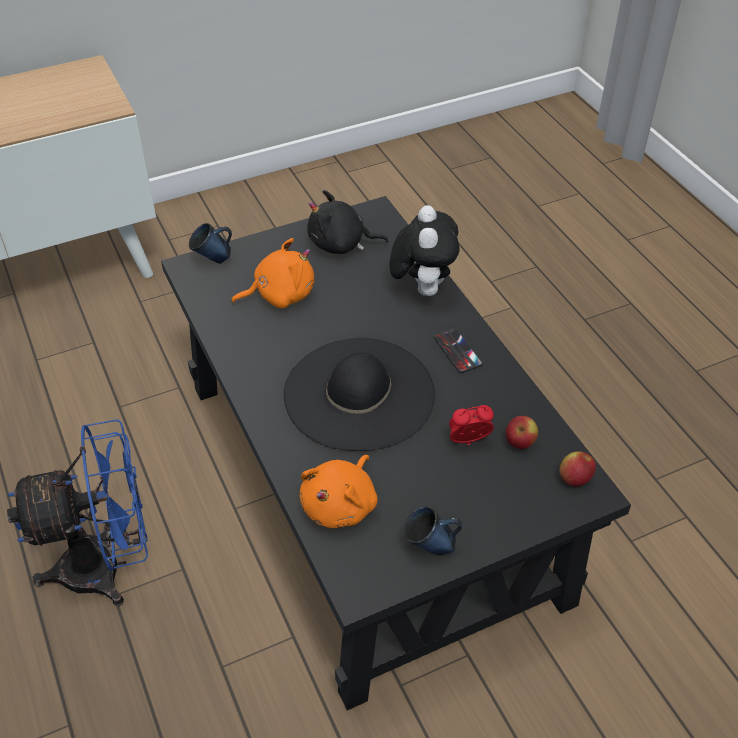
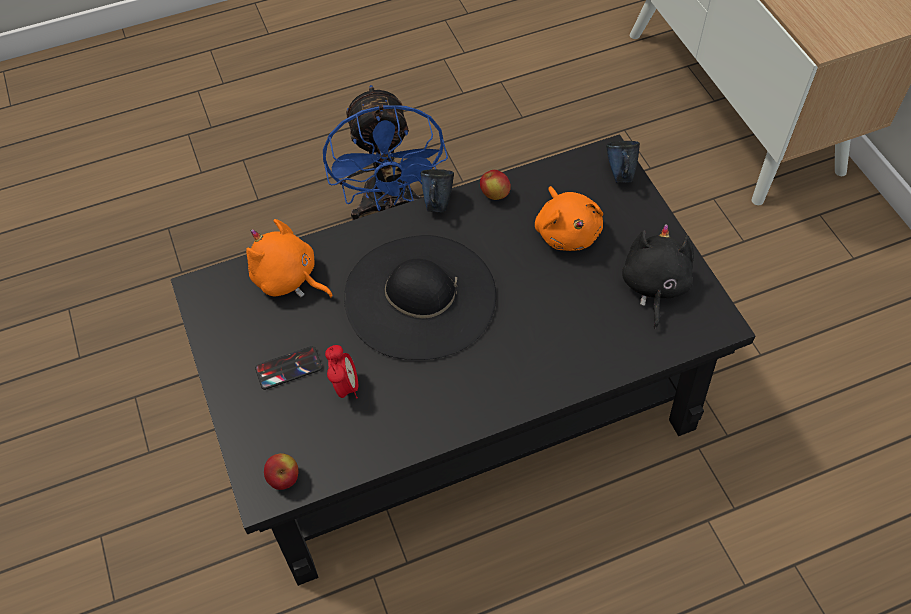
camera: 95 degrees right, 10 degrees up
plush toy [390,205,460,296] -> none
blue mug [403,506,463,556] -> blue mug moved to [421,169,454,212]
phone [434,328,483,373] -> phone moved to [255,346,322,390]
apple [506,416,538,449] -> apple moved to [480,170,511,200]

